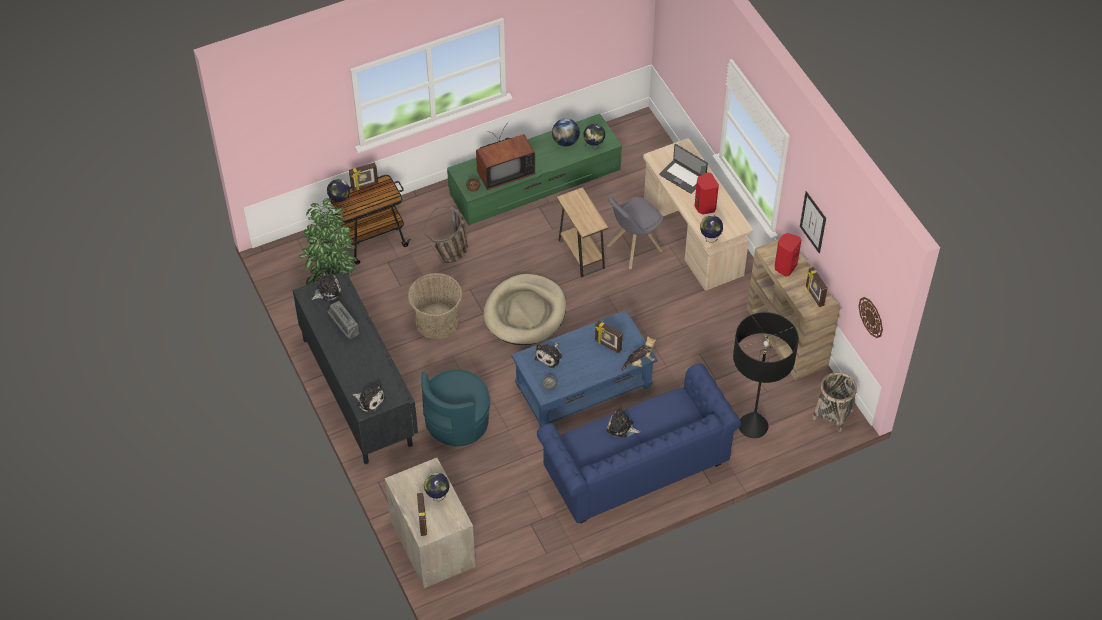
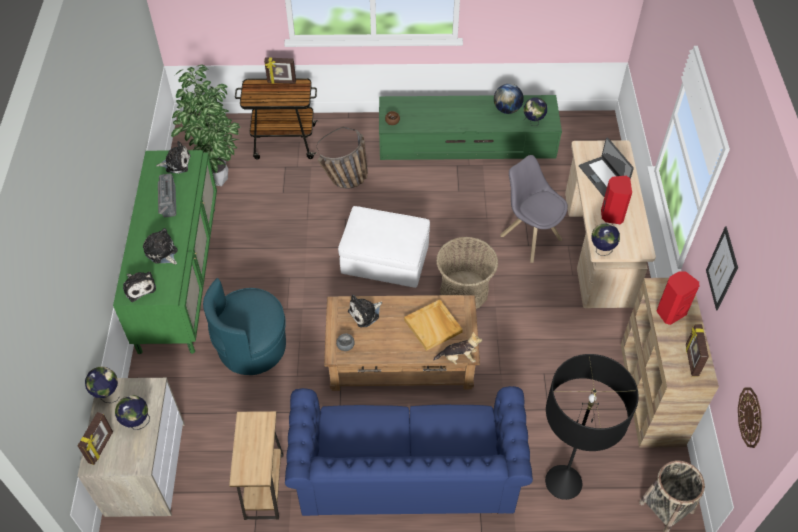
camera: 25 degrees right, 0 degrees up
black cabinet [293,272,418,464] -> green cabinet [113,150,217,354]
globe [327,179,350,207] -> globe moved to [85,367,120,403]
basket [408,273,462,340] -> basket moved to [436,237,498,309]
television [476,122,535,190] -> none
beige dog bed [483,274,566,345] -> white ottoman [338,206,430,288]
blue coffee table [511,310,657,427] -> brown coffee table [324,295,480,391]
brown side table [557,187,608,277] -> brown side table moved to [229,411,283,520]
picture frame [595,320,622,353] -> beige tray [404,300,463,351]
plush toy [606,406,640,438] -> plush toy moved to [143,228,178,264]
grey chair [607,197,664,269] -> grey chair turned 60 degrees clockwise [500,155,568,263]

